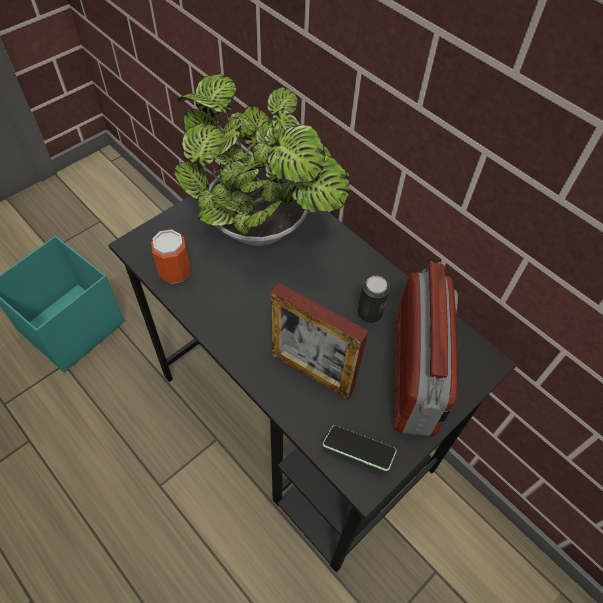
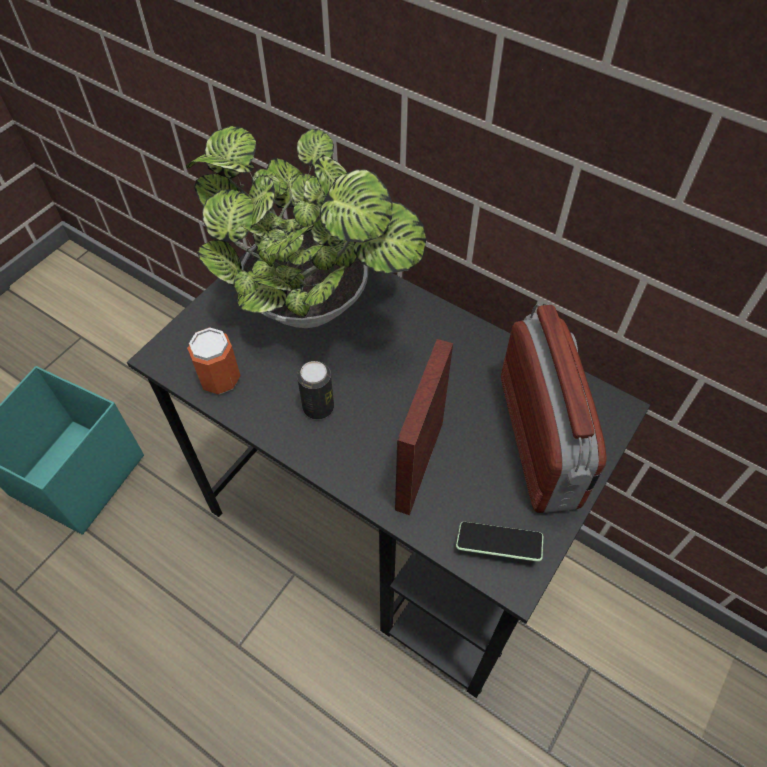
camera: 10 degrees left, 0 degrees up
picture frame [271,283,369,400] -> picture frame turned 90 degrees clockwise [395,339,453,515]
can [357,276,390,323] -> can moved to [297,361,334,419]

